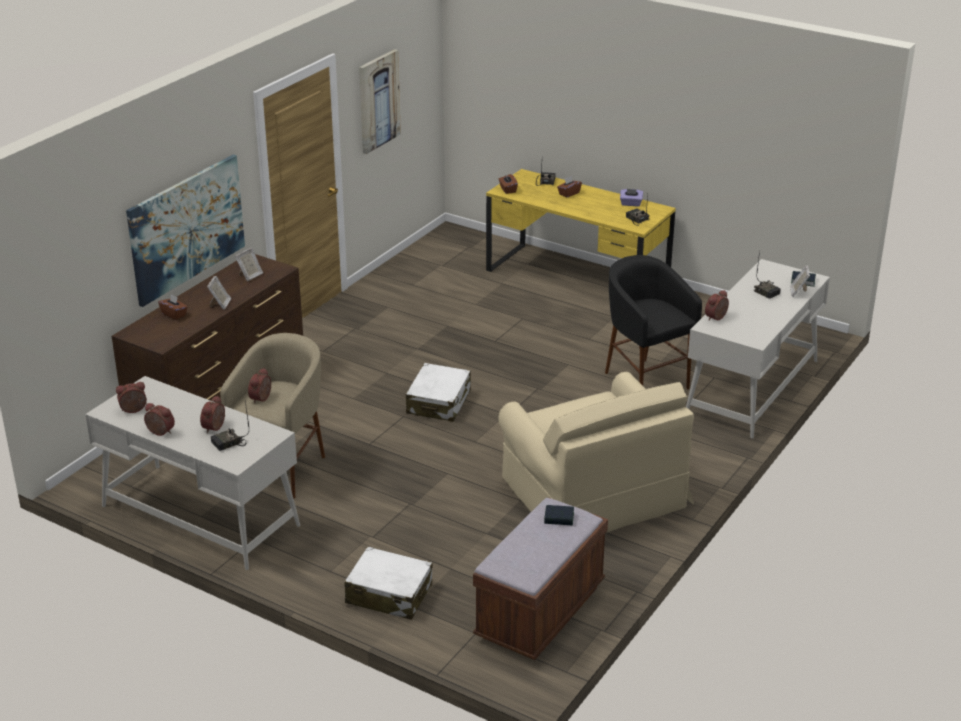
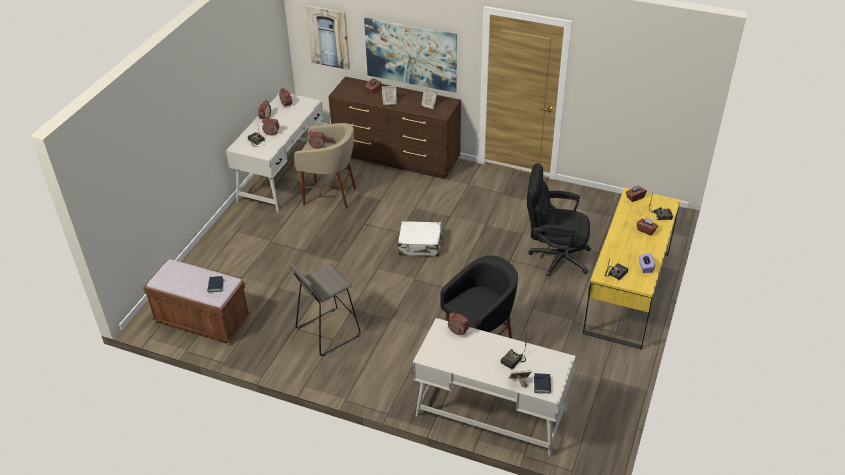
camera: 80 degrees right, 10 degrees up
white suitcase [345,547,433,620] -> none
picture [359,49,401,154] -> picture moved to [306,5,350,70]
beige armchair [498,372,694,533] -> grey stool [290,263,361,356]
none -> black office chair [527,163,591,276]

